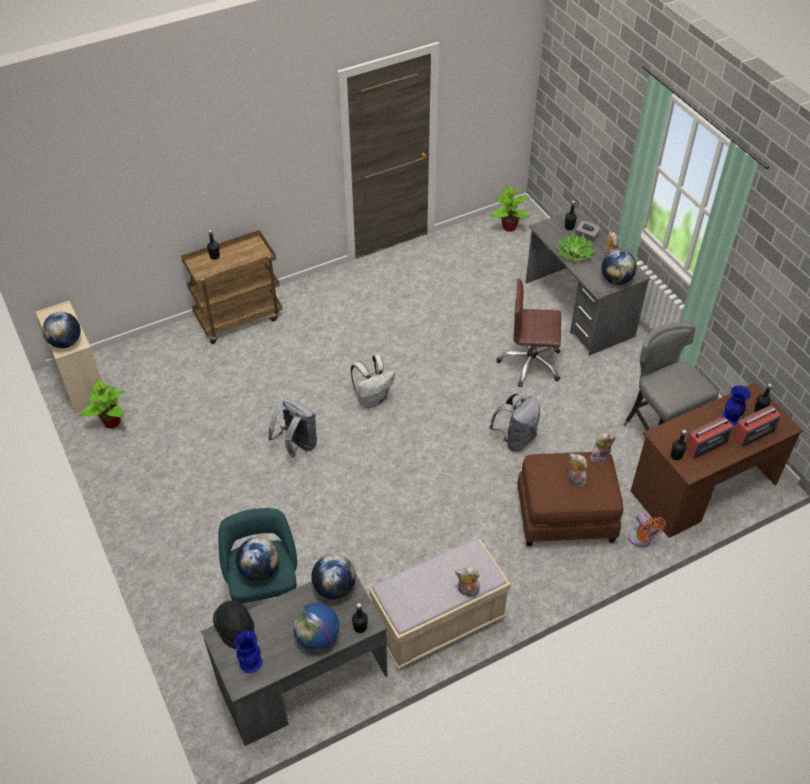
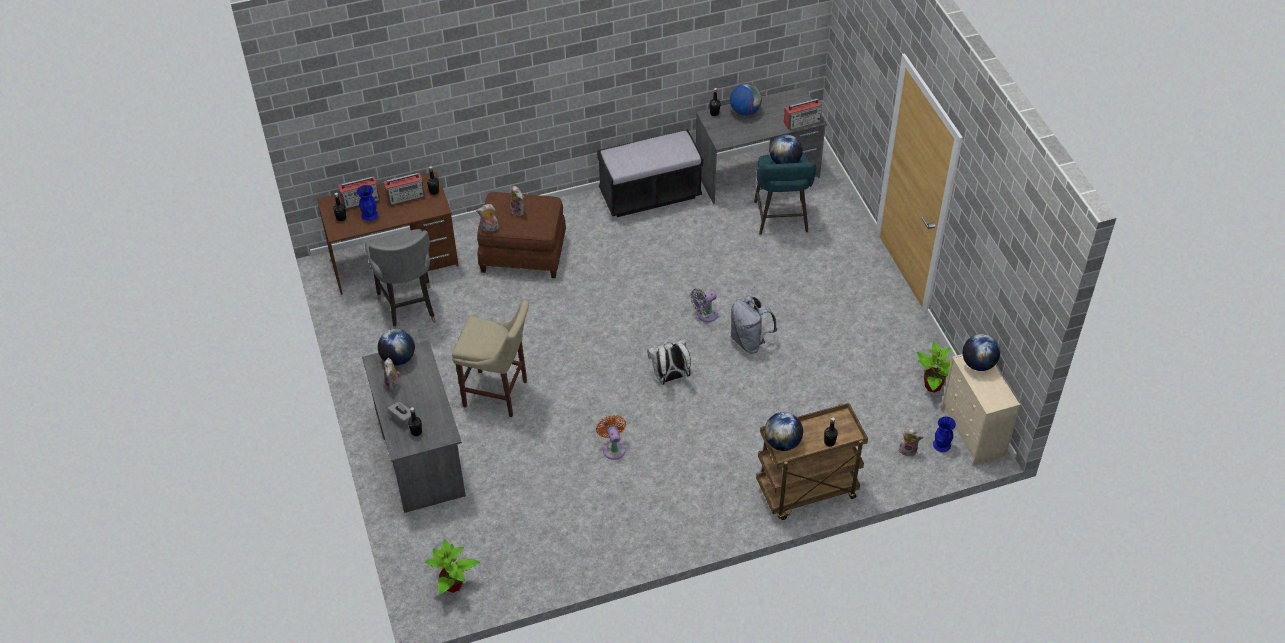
camera: 170 degrees left, 0 degrees up
black hat [213,601,254,649] -> radio [784,98,822,130]
blue vase [234,630,262,673] -> blue vase moved to [933,416,956,452]
globe [311,554,356,599] -> globe moved to [764,412,803,451]
beige bench [370,539,511,669] -> black bench [597,129,703,217]
plush toy [455,567,480,597] -> plush toy moved to [898,428,923,457]
grey backpack [489,392,540,452] -> none
brown office chair [497,278,561,387] -> beige stool [452,300,529,417]
potted plant [555,232,595,261] -> none
orange fan [628,512,666,547] -> orange fan moved to [596,415,626,460]
none -> grey fan [690,288,718,322]

